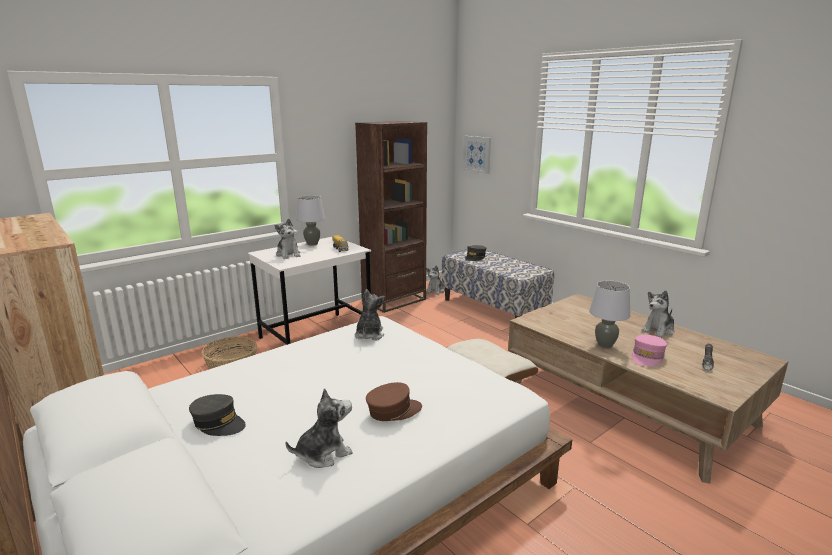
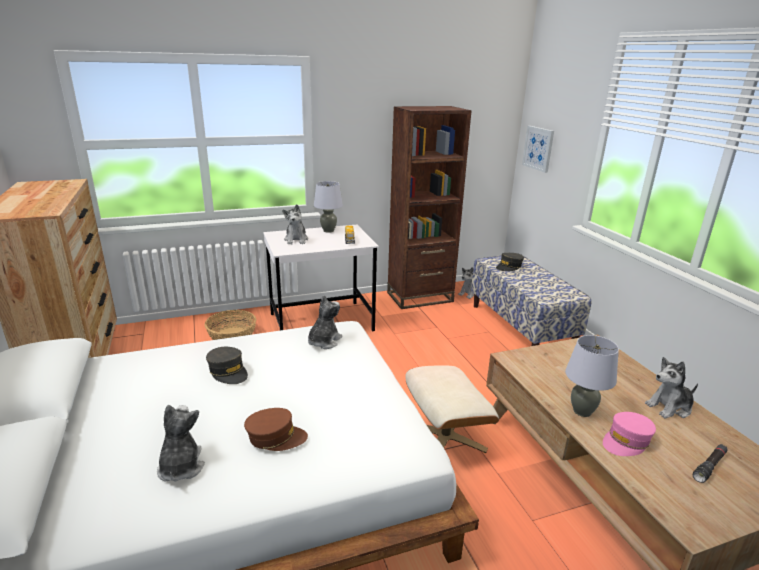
camera: 20 degrees right, 5 degrees up
grey cap [189,394,246,436] -> grey cap moved to [206,347,248,384]
plush toy [285,388,353,468] -> plush toy turned 90 degrees counterclockwise [157,405,205,482]

